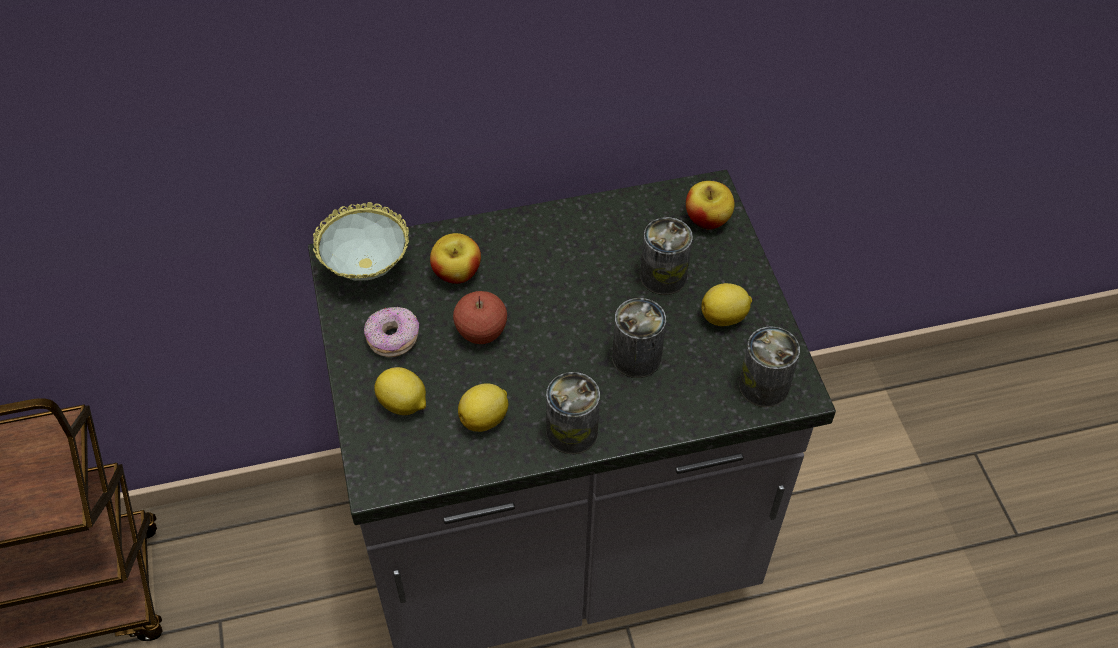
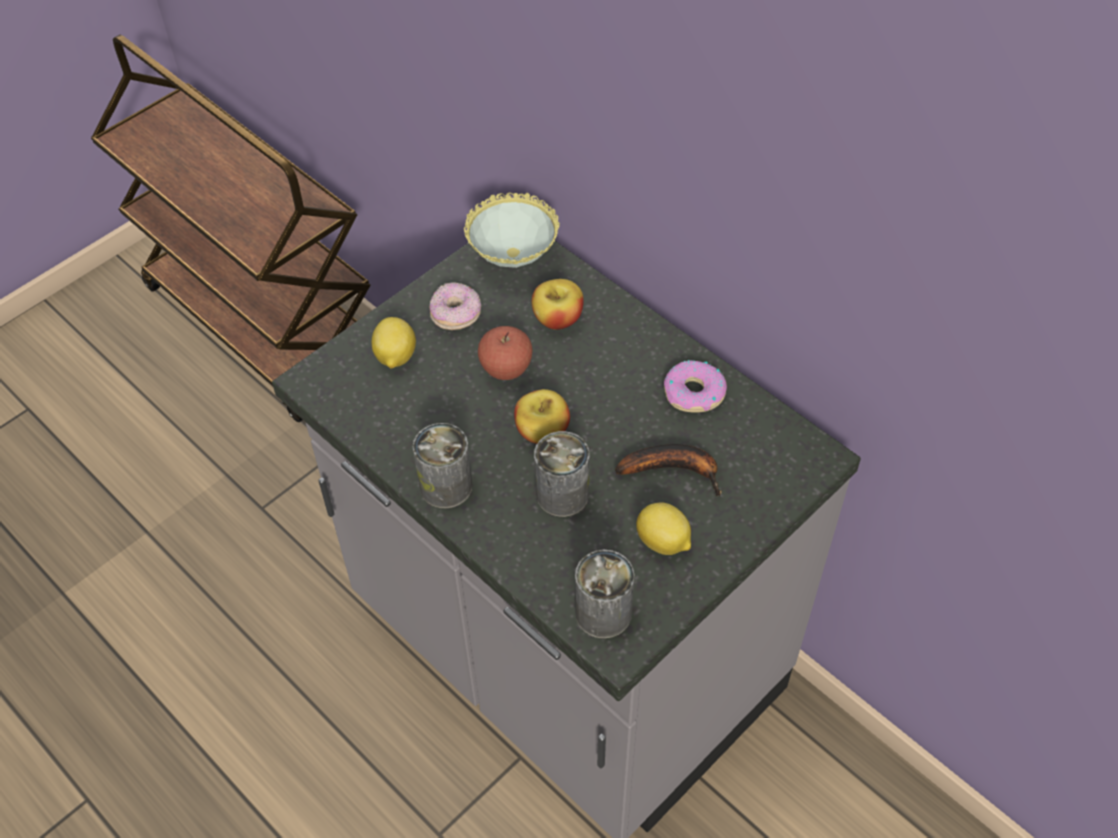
camera: 60 degrees right, 0 degrees up
lemon [458,383,508,432] -> none
can [640,217,693,295] -> banana [615,444,722,497]
apple [686,181,734,229] -> apple moved to [514,389,570,444]
none -> donut [664,360,727,412]

